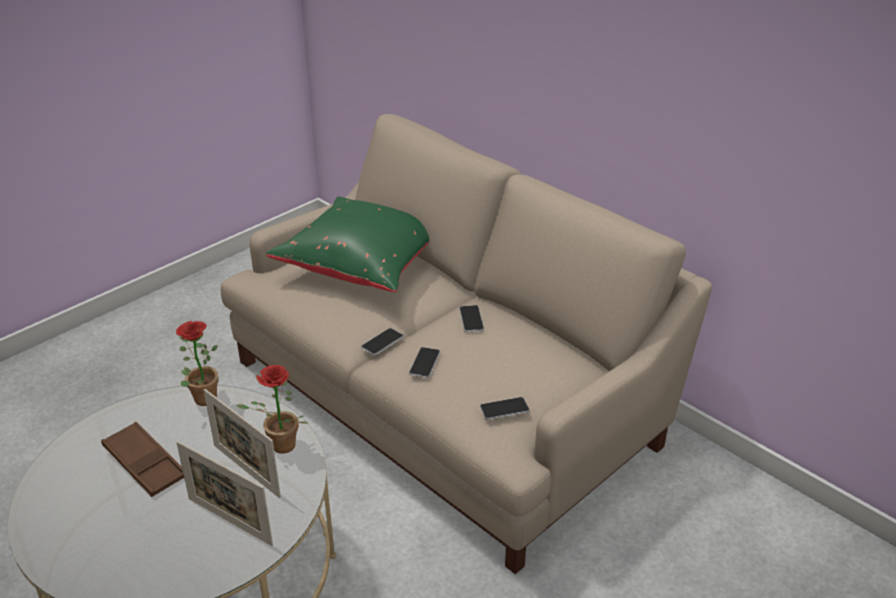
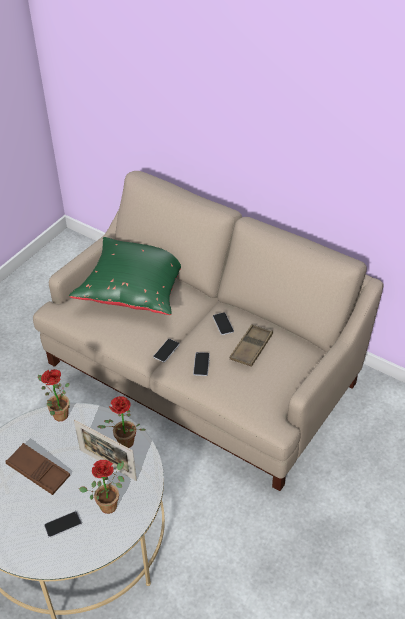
camera: 10 degrees left, 10 degrees up
picture frame [176,441,273,546] -> potted plant [79,460,124,514]
phone [480,397,530,420] -> phone moved to [44,511,82,538]
none -> brown tray [230,324,273,367]

